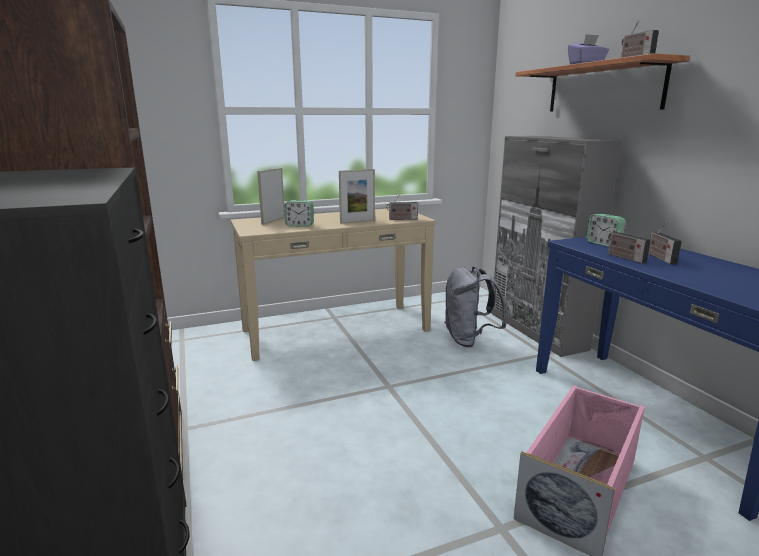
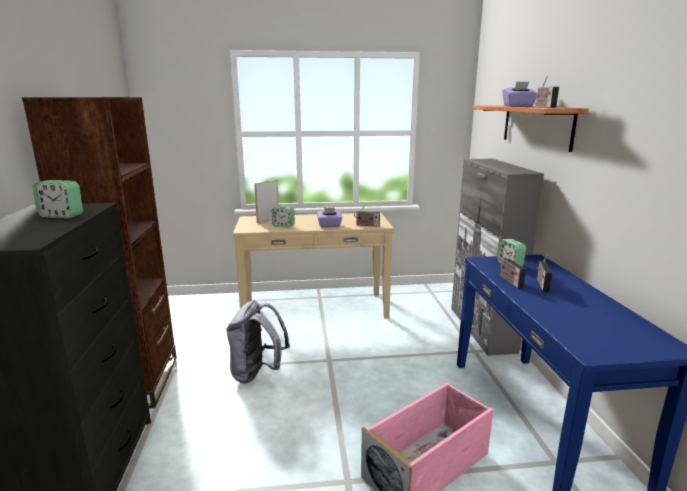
camera: 15 degrees right, 0 degrees up
picture frame [339,169,375,224] -> purple tissue box [317,208,342,227]
grey backpack [444,266,507,348] -> grey backpack moved to [226,300,290,384]
none -> alarm clock [33,180,83,219]

